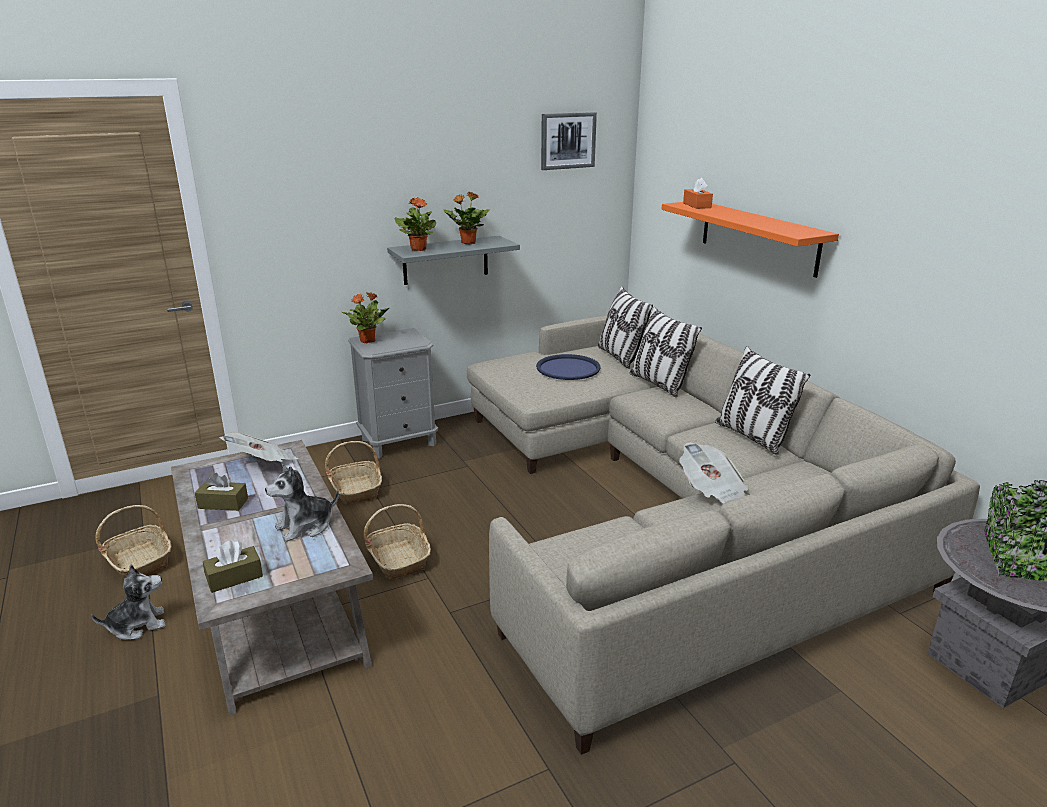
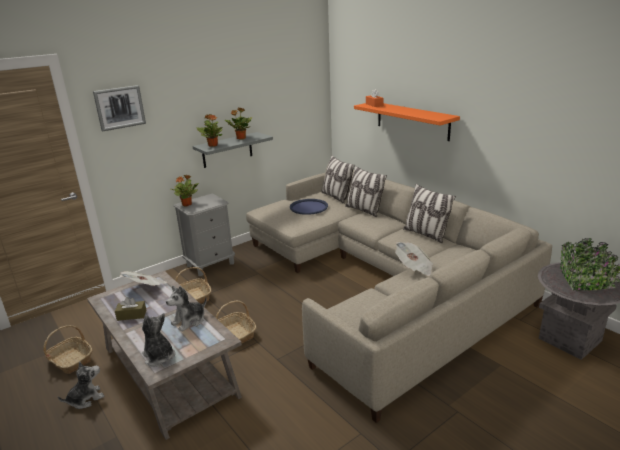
camera: 10 degrees left, 0 degrees up
brown tissue box [203,541,263,593] -> plush toy [142,313,175,367]
picture [541,112,597,170] -> picture moved to [93,85,146,131]

